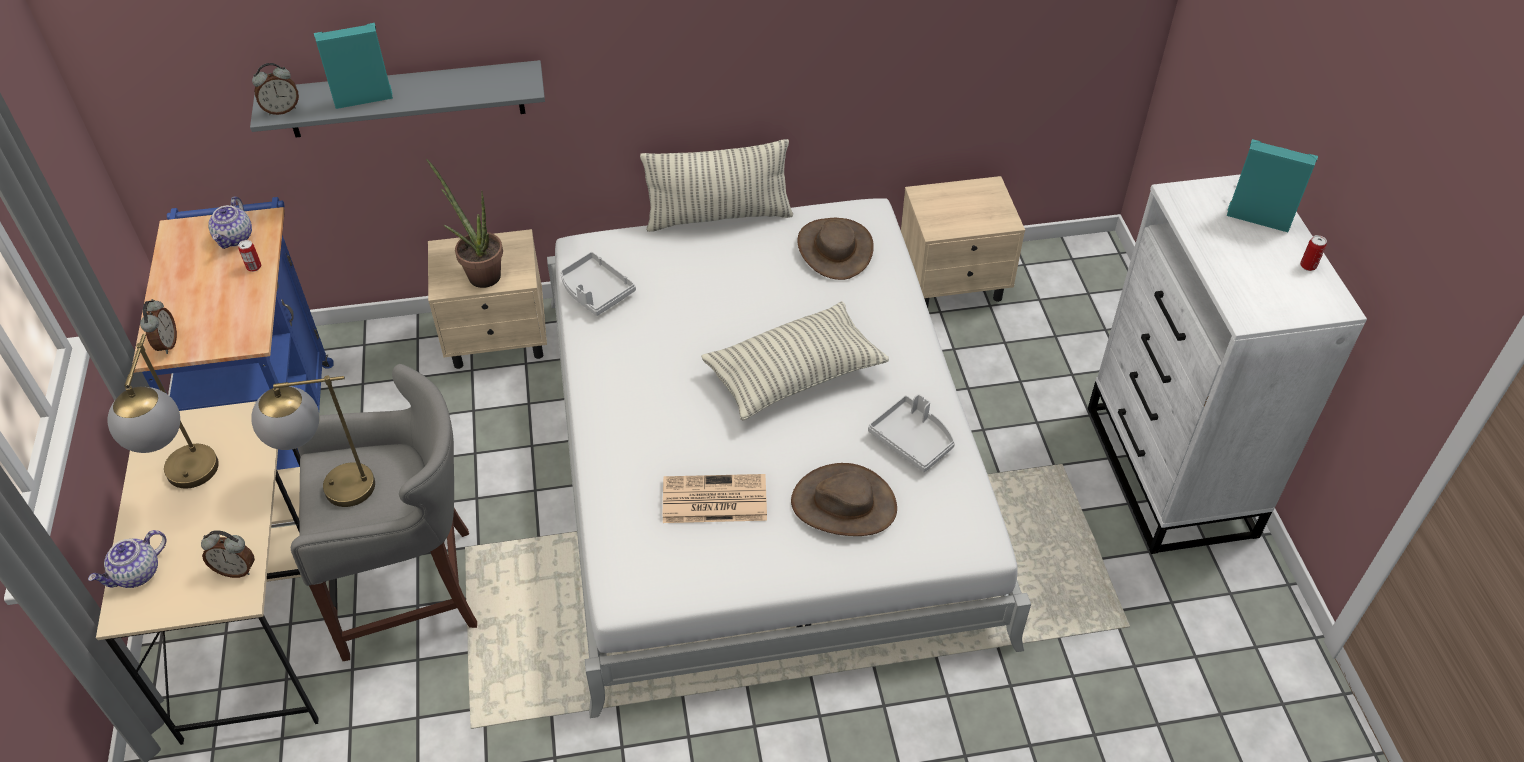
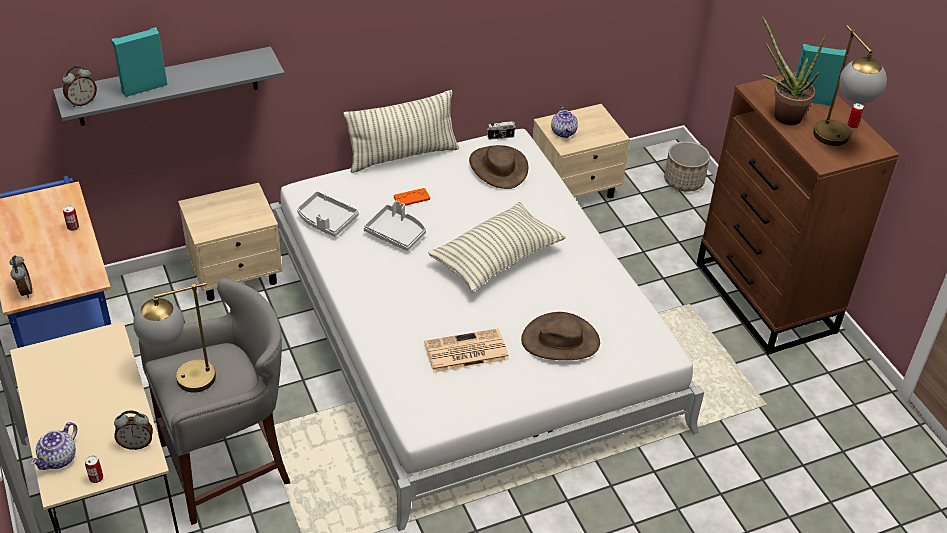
camera: 15 degrees left, 5 degrees down
table lamp [108,334,219,488] -> table lamp moved to [813,25,887,146]
teapot [208,197,252,249] -> teapot moved to [551,105,578,138]
potted plant [426,159,503,288] -> potted plant moved to [762,16,826,125]
grey tray [868,394,955,472] -> grey tray moved to [364,200,426,251]
white dresser [1088,174,1367,554] -> brown dresser [697,71,899,355]
none -> can [85,455,103,483]
none -> orange game controller [394,188,430,206]
none -> camera [487,121,516,140]
none -> planter [664,141,710,192]

